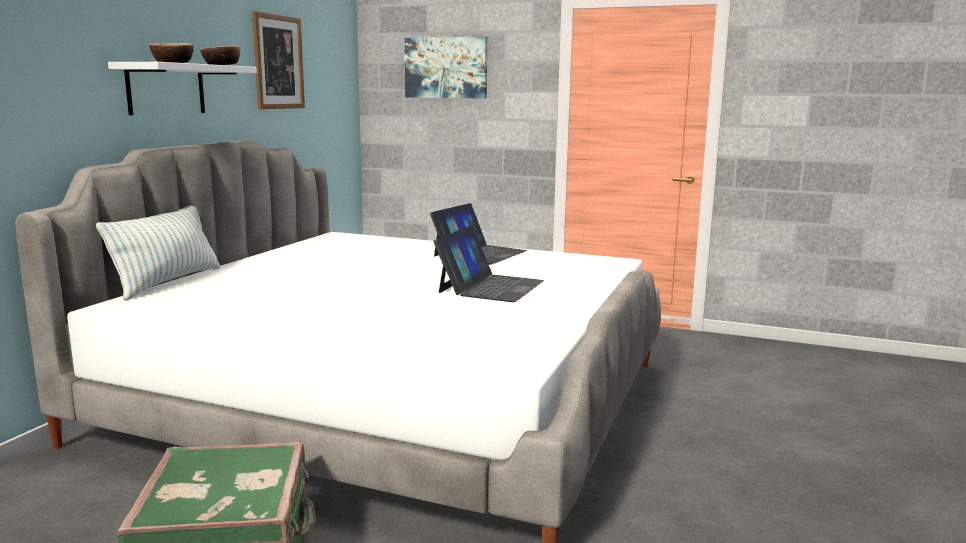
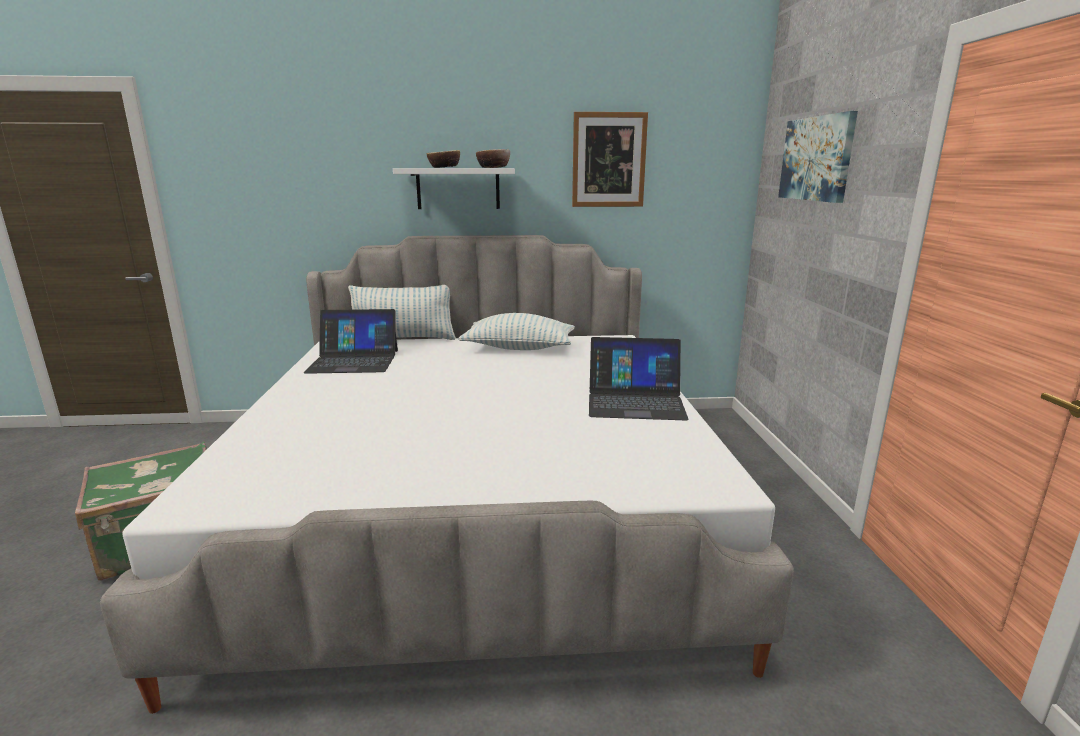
camera: 65 degrees right, 5 degrees up
laptop [433,225,544,302] -> laptop moved to [304,309,398,374]
none -> pillow [458,313,575,350]

